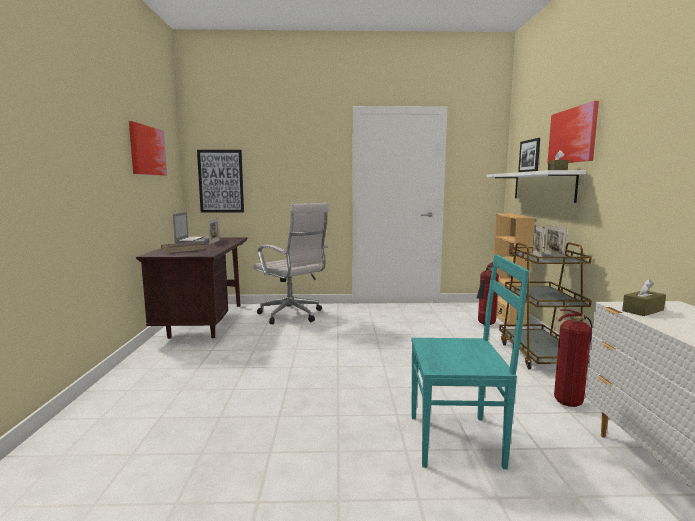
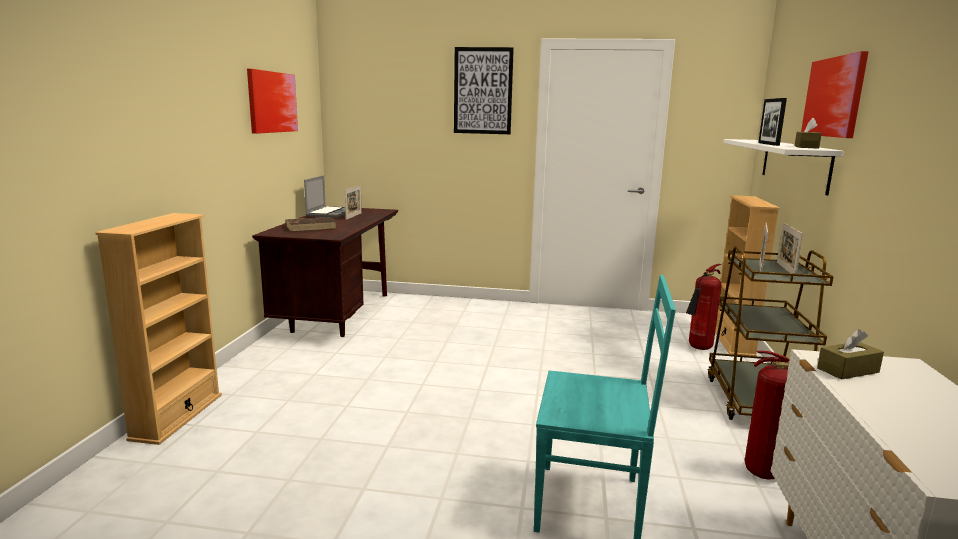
camera: 10 degrees right, 5 degrees up
picture [197,150,244,213] -> picture moved to [454,47,514,134]
white office chair [253,203,329,324] -> none
none -> beige bookcase [95,213,222,445]

